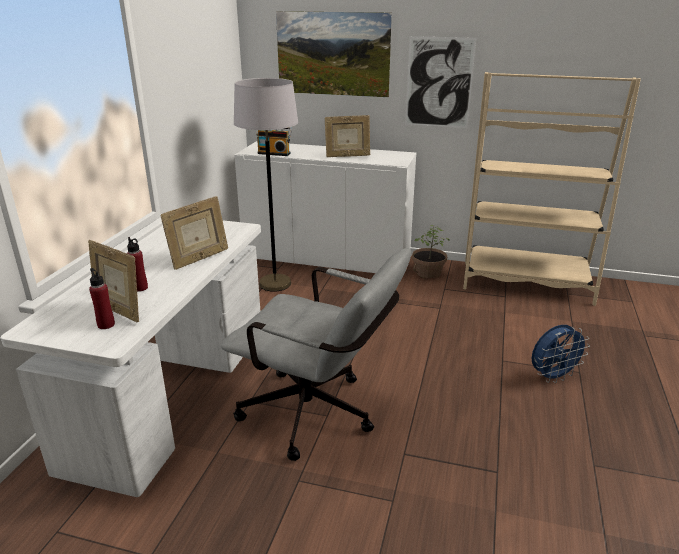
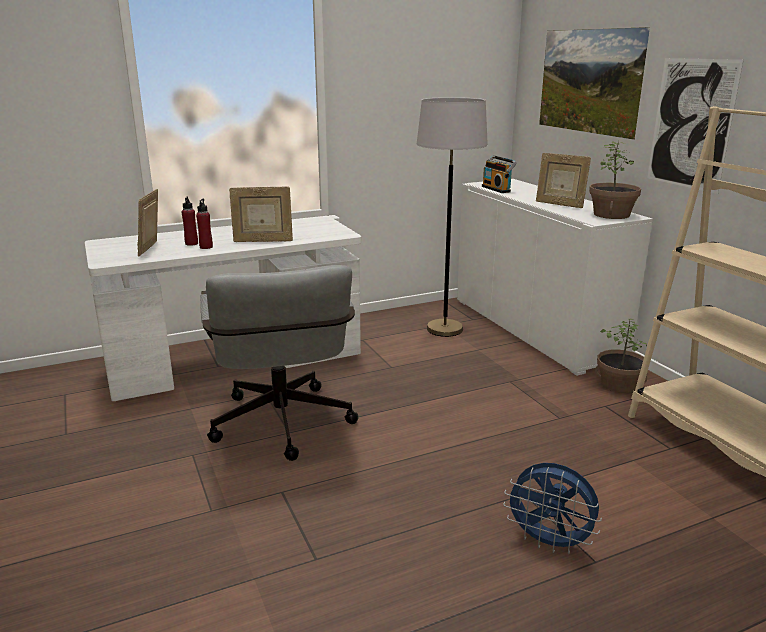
camera: 50 degrees right, 5 degrees down
red bottle [89,268,115,329] -> red bottle moved to [196,199,213,249]
none -> potted plant [589,141,641,219]

